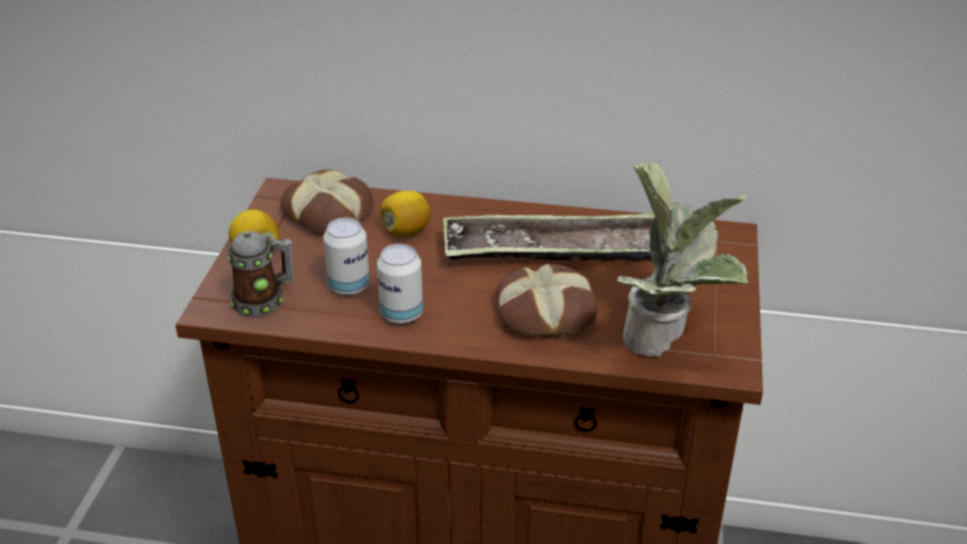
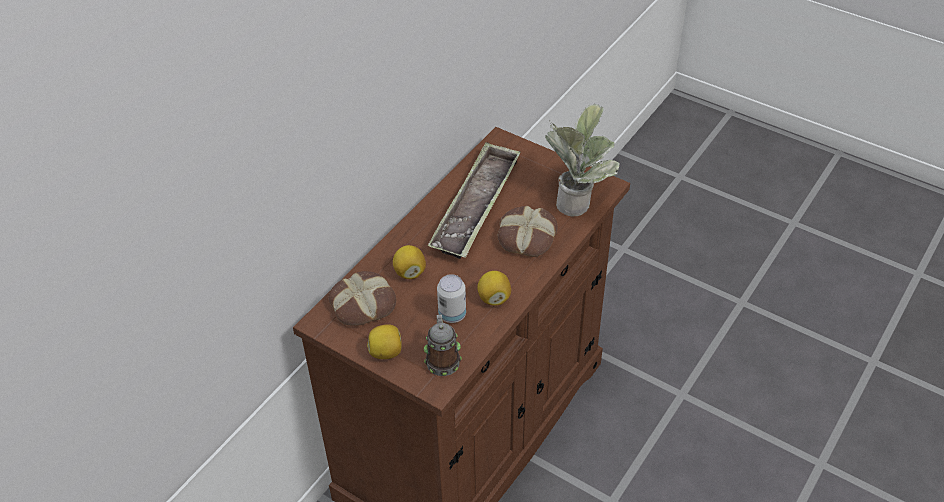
camera: 65 degrees left, 10 degrees up
can [377,244,423,324] -> lemon [477,271,511,306]

